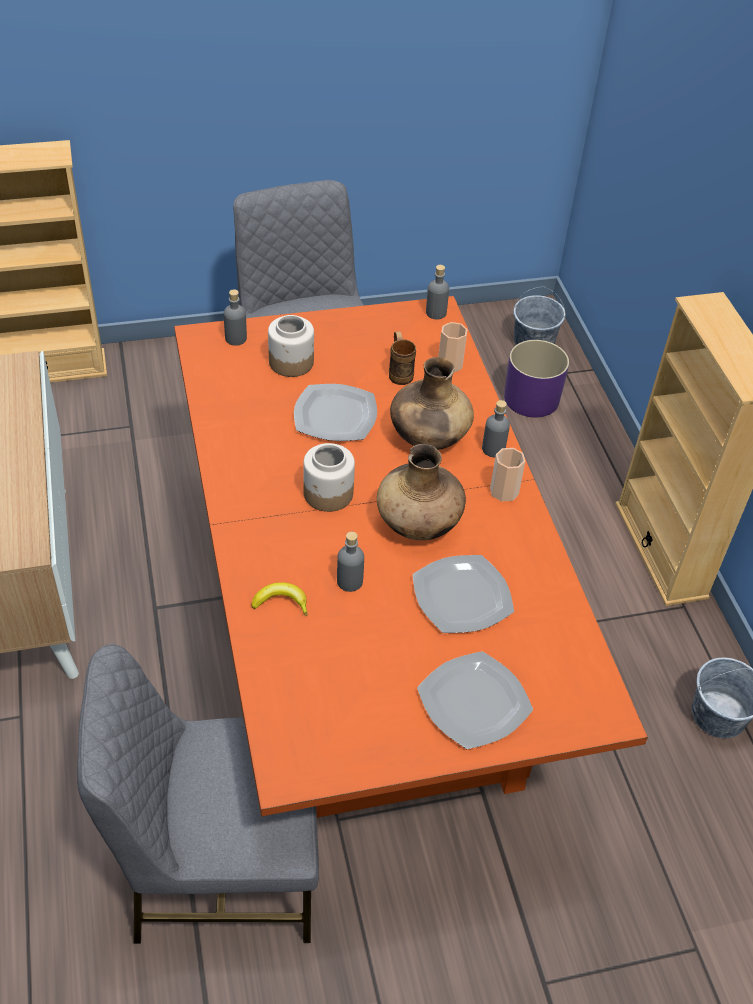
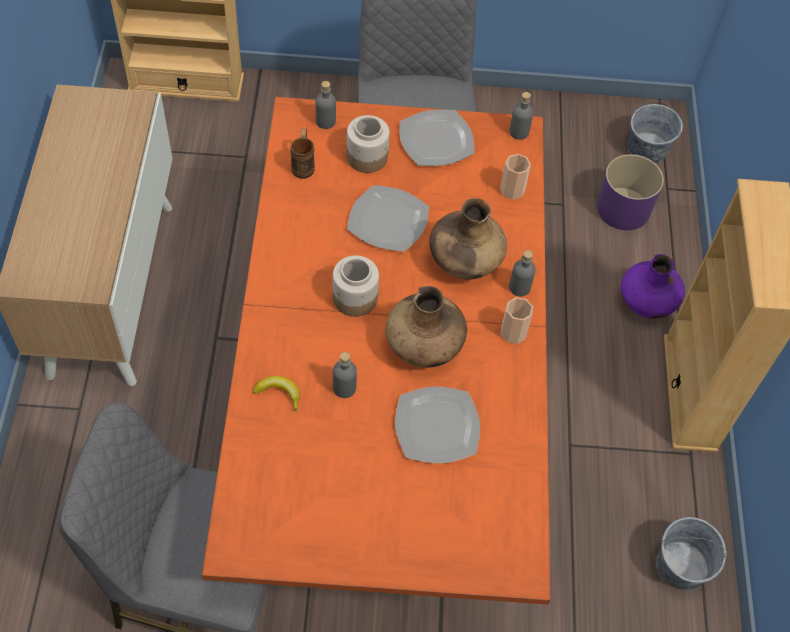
camera: 15 degrees right, 10 degrees up
brown mug [389,331,416,385] -> brown mug moved to [290,128,315,179]
plate [417,651,533,749] -> plate moved to [399,110,474,166]
none -> purple vase [621,254,685,318]

